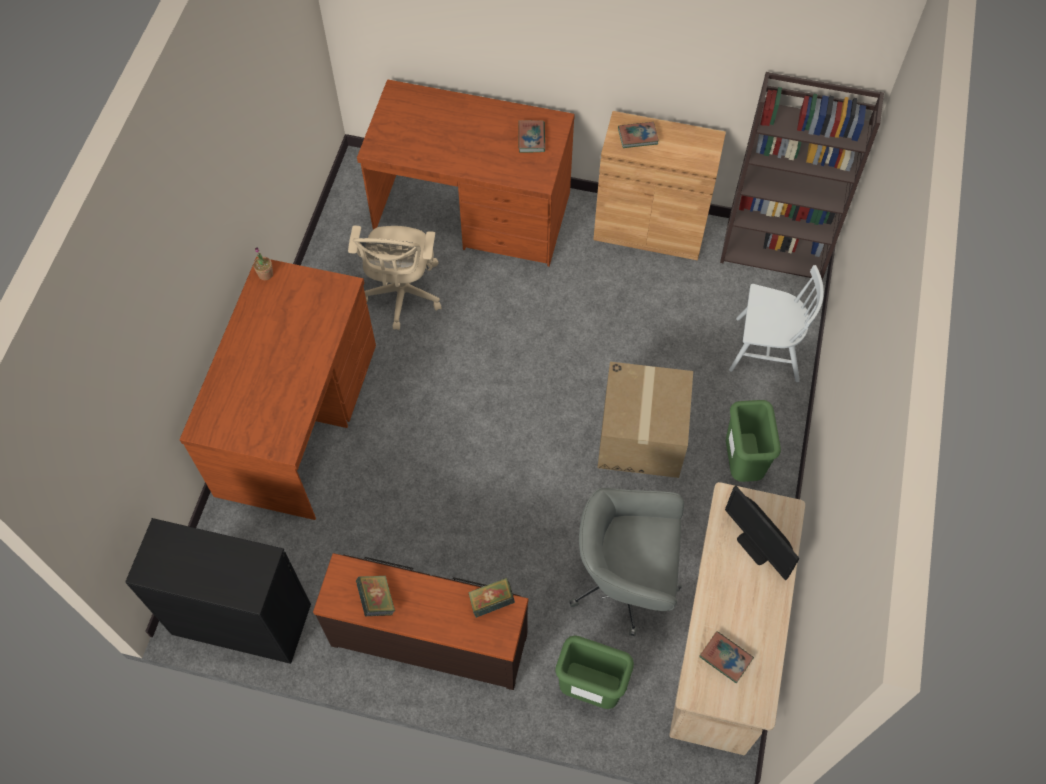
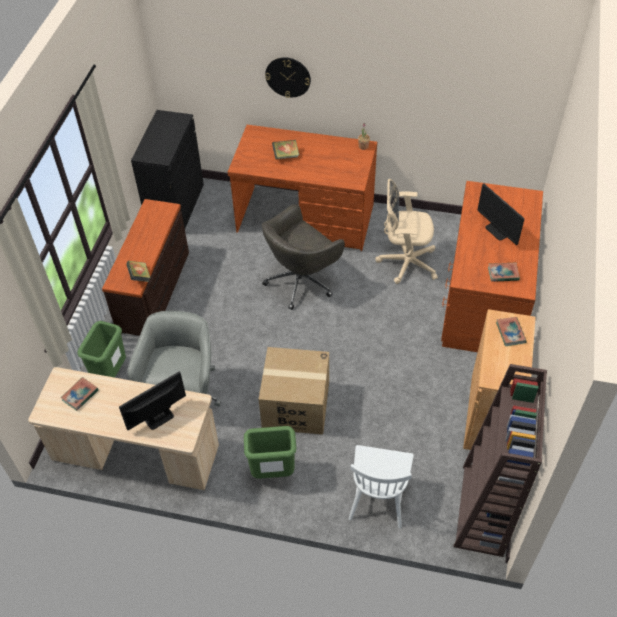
camera: 90 degrees right, 10 degrees down
book [356,576,395,616] -> book moved to [272,140,299,159]
none -> grey office chair [262,204,345,310]
none -> wall clock [265,57,311,98]
none -> monitor [478,184,525,245]

